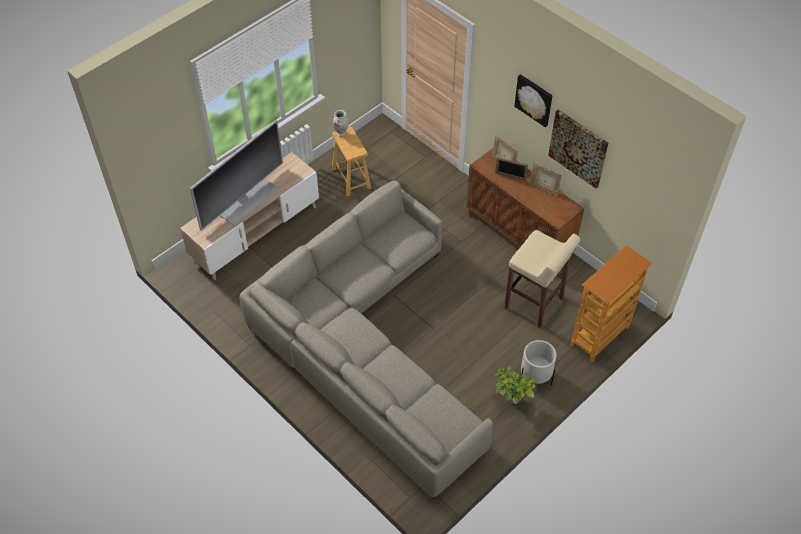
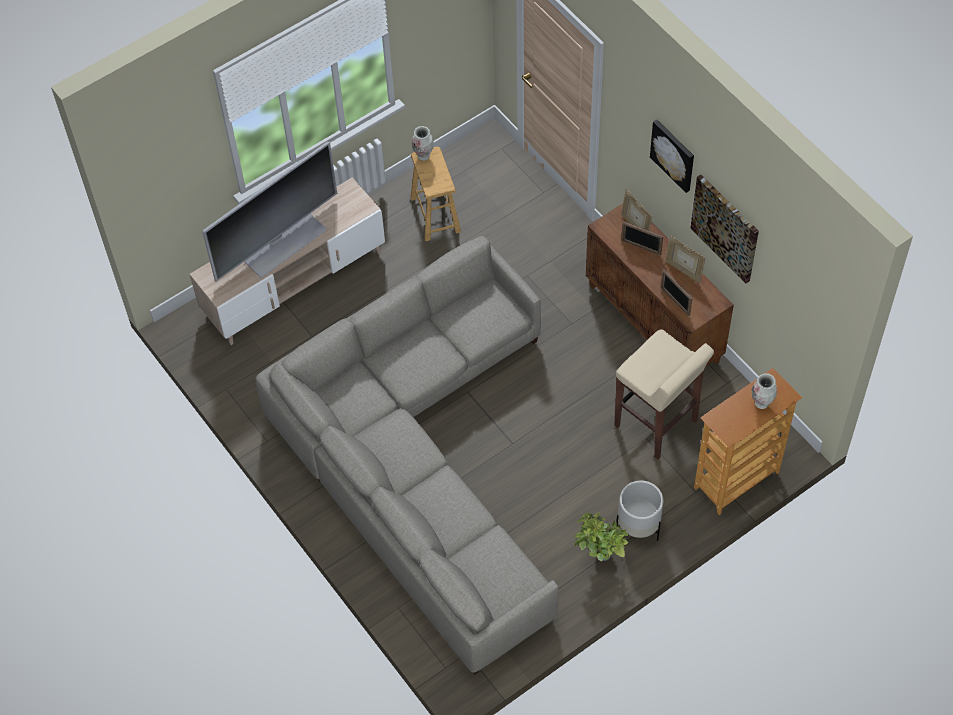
camera: 10 degrees right, 5 degrees up
none -> picture frame [661,269,693,316]
none -> vase [752,373,777,409]

